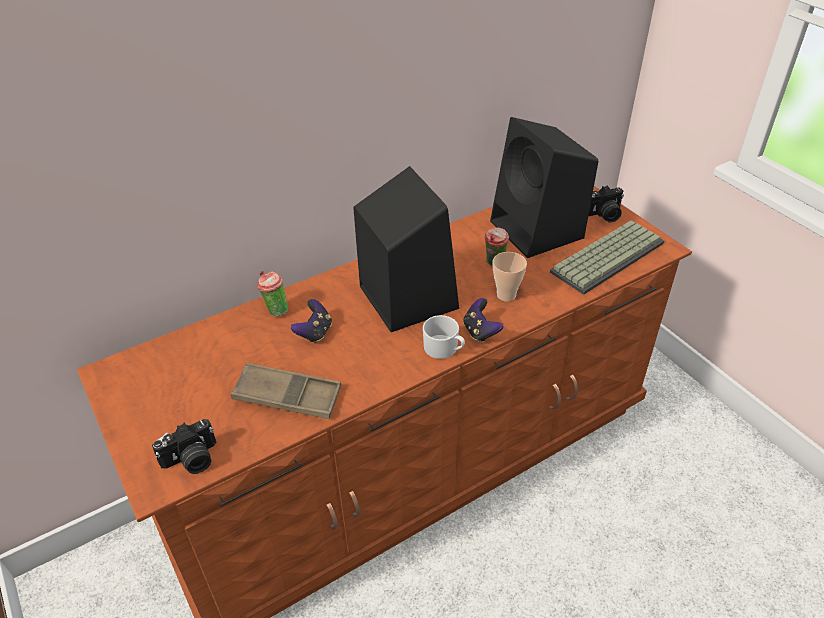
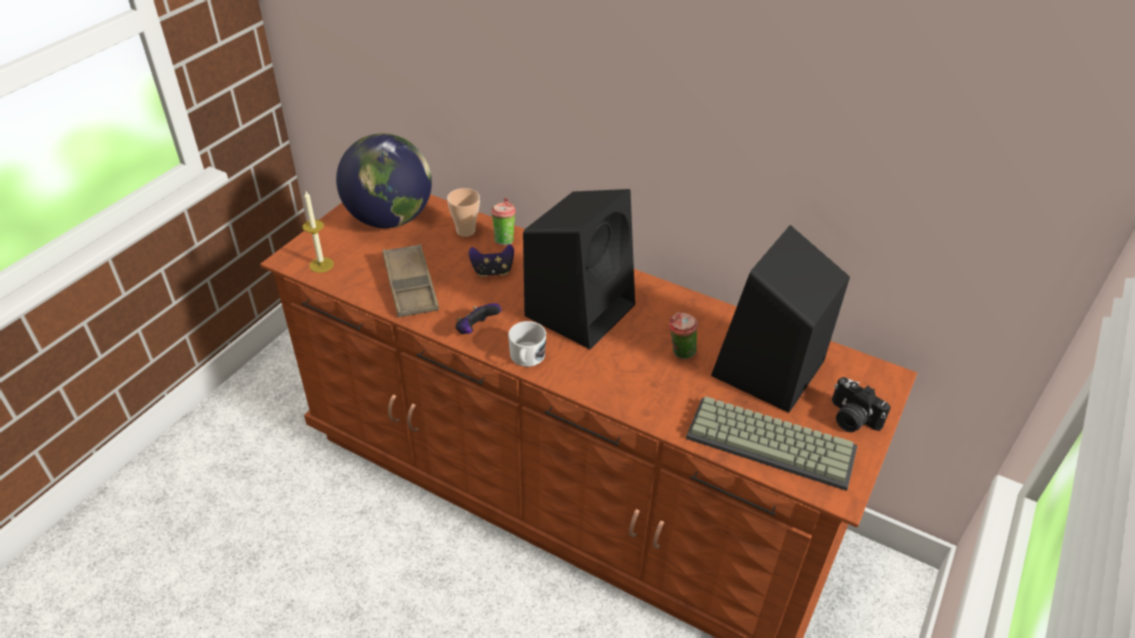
camera: 60 degrees right, 0 degrees up
camera [152,419,216,474] -> candle [302,191,334,273]
game controller [463,298,503,343] -> game controller moved to [455,303,501,334]
cup [492,252,527,301] -> cup moved to [447,188,480,237]
none -> globe [336,133,432,228]

